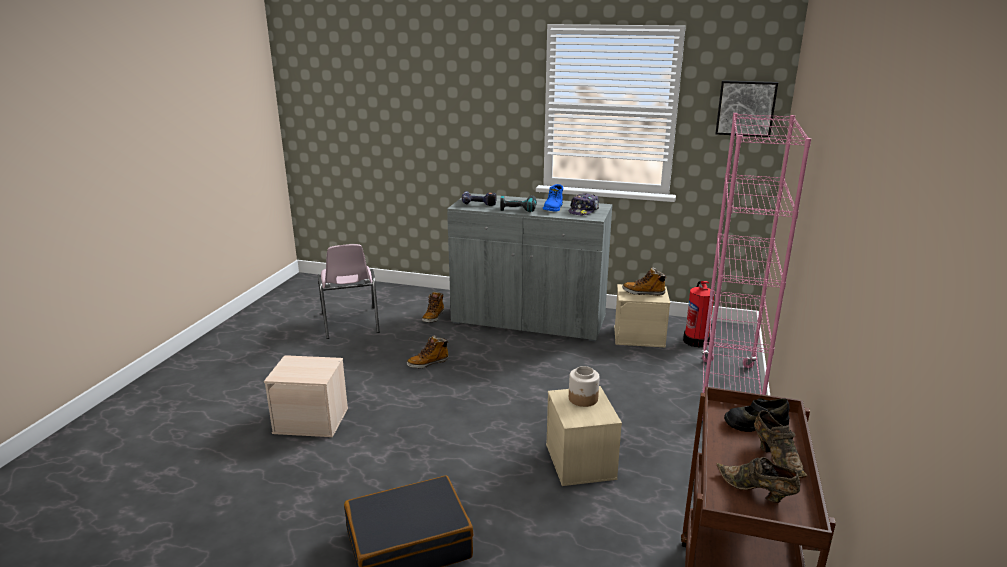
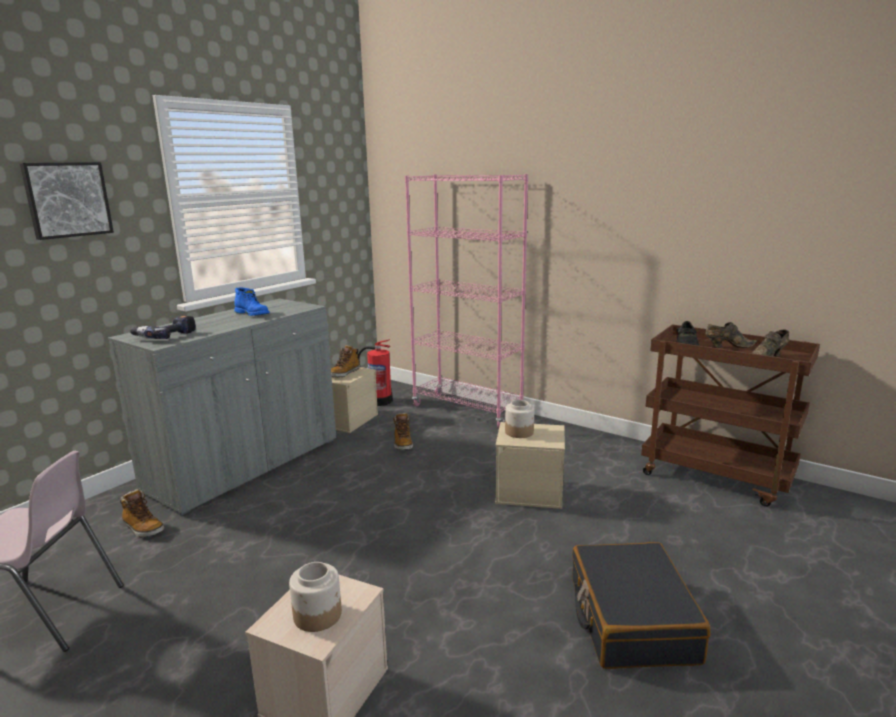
camera: 70 degrees left, 5 degrees down
boot [407,336,449,369] -> boot moved to [393,413,413,450]
power drill [500,195,537,212] -> none
cap [569,193,599,215] -> none
picture [715,80,778,137] -> picture moved to [20,162,114,240]
none -> jar [289,562,342,632]

